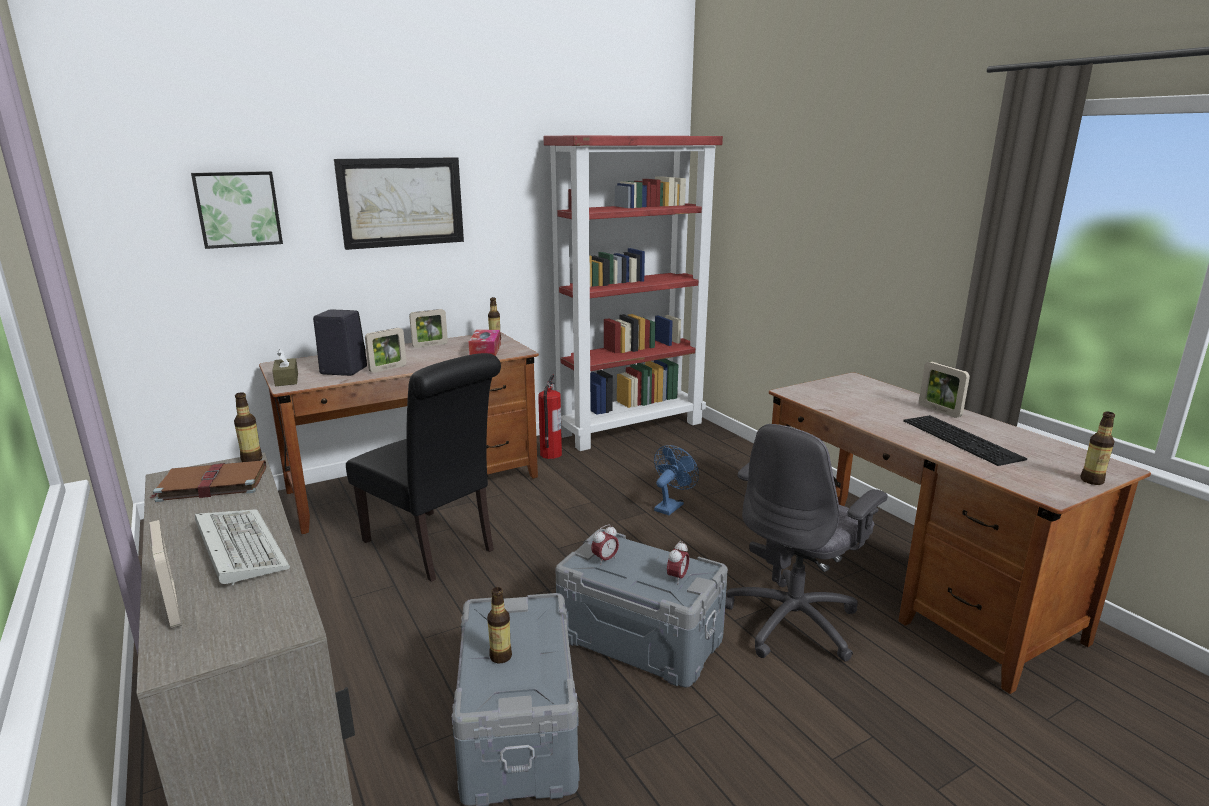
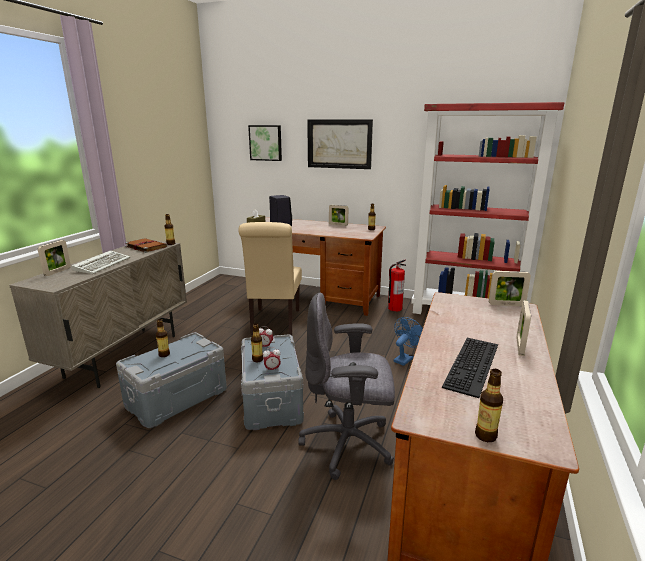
camera: 50 degrees right, 0 degrees up
black chair [346,353,501,582] -> beige chair [239,222,302,335]
picture frame [365,328,406,373] -> picture frame moved to [489,271,531,306]
tissue box [469,330,501,356] -> none
blue fan [654,445,699,515] -> blue fan turned 45 degrees counterclockwise [394,317,423,366]
none -> bottle [251,323,263,362]

